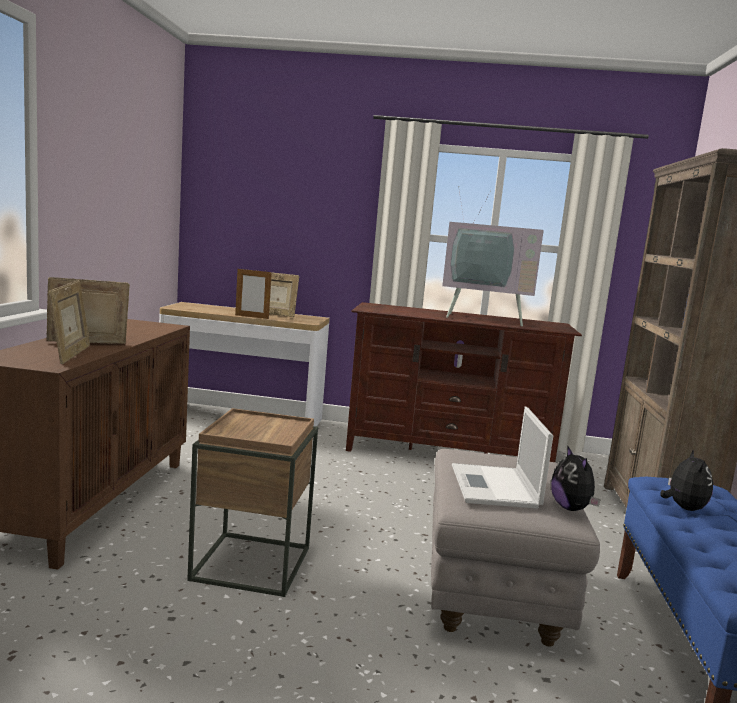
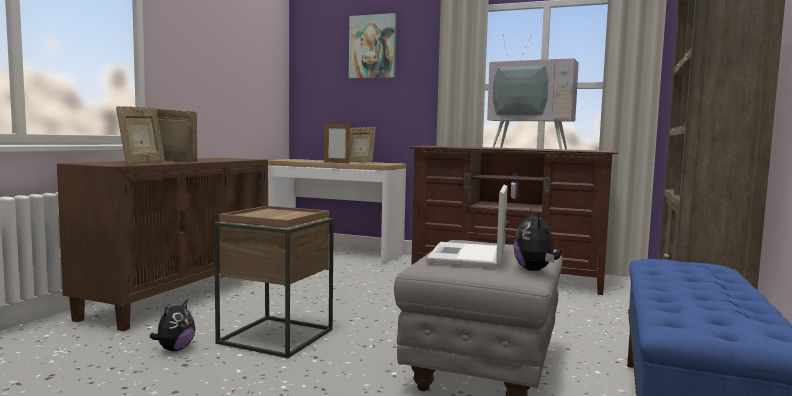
camera: 15 degrees right, 5 degrees down
plush toy [660,449,713,511] -> plush toy moved to [150,299,195,351]
none -> picture [349,13,397,79]

